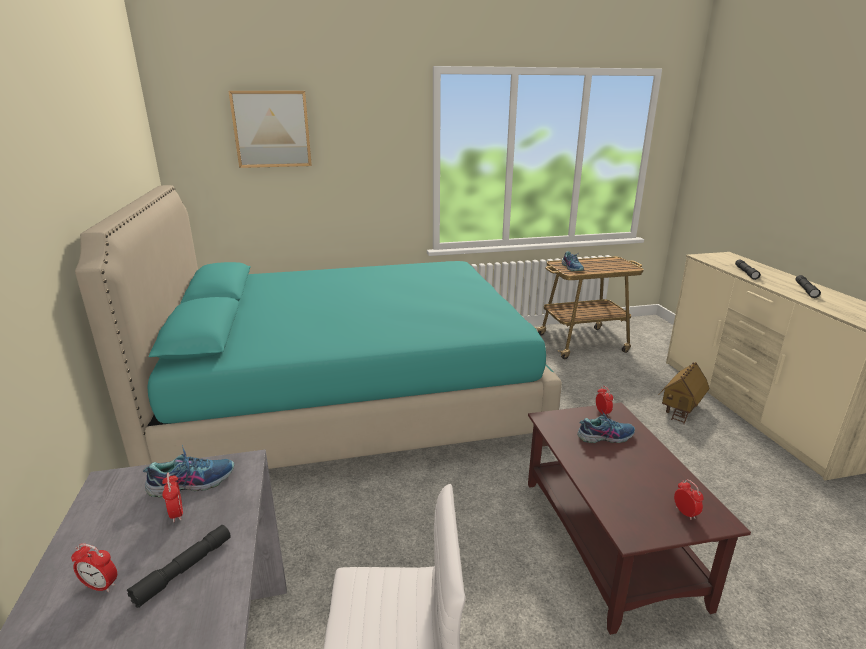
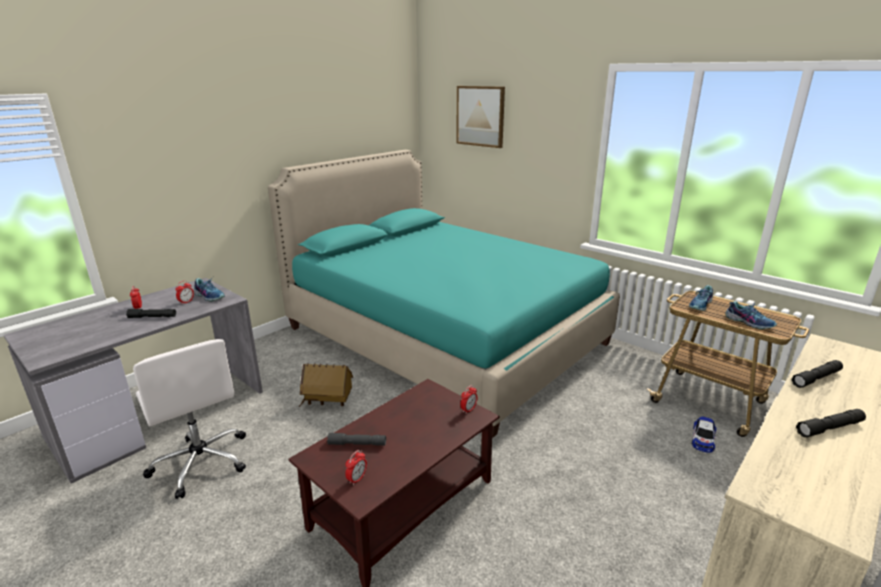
camera: 55 degrees right, 0 degrees up
shoe [577,409,635,443] -> shoe moved to [725,301,777,330]
toy house [659,362,709,424] -> toy house moved to [299,363,353,407]
none -> grey flashlight [327,433,386,446]
none -> toy car [692,416,717,453]

